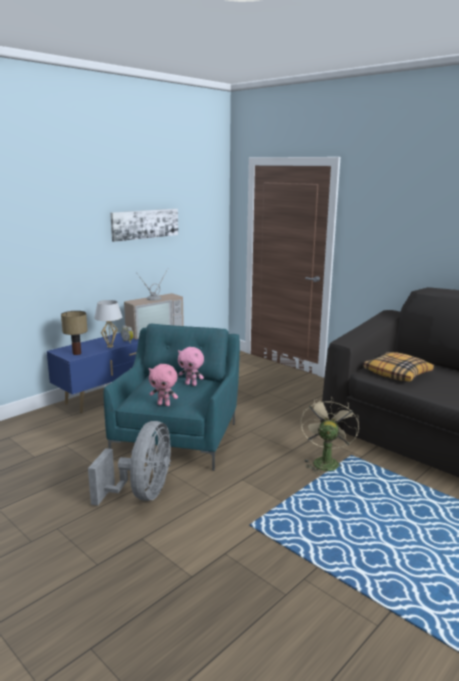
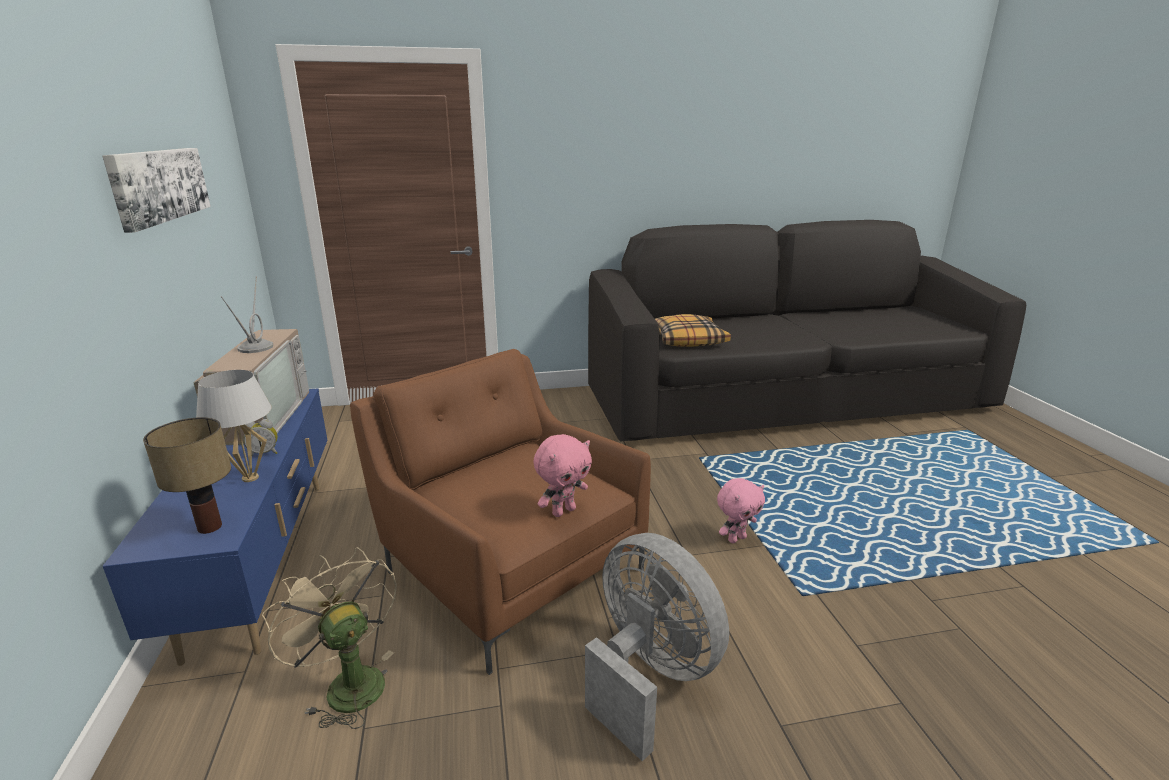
camera: 55 degrees left, 5 degrees up
turquoise armchair [103,324,240,471] -> brown armchair [350,349,651,675]
pink plush toy [178,347,204,386] -> pink plush toy moved to [717,478,765,543]
beige fan [300,397,359,475] -> beige fan moved to [262,547,397,729]

